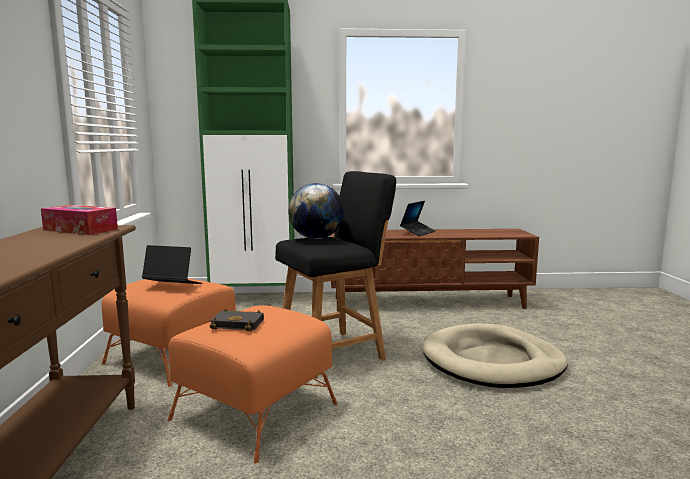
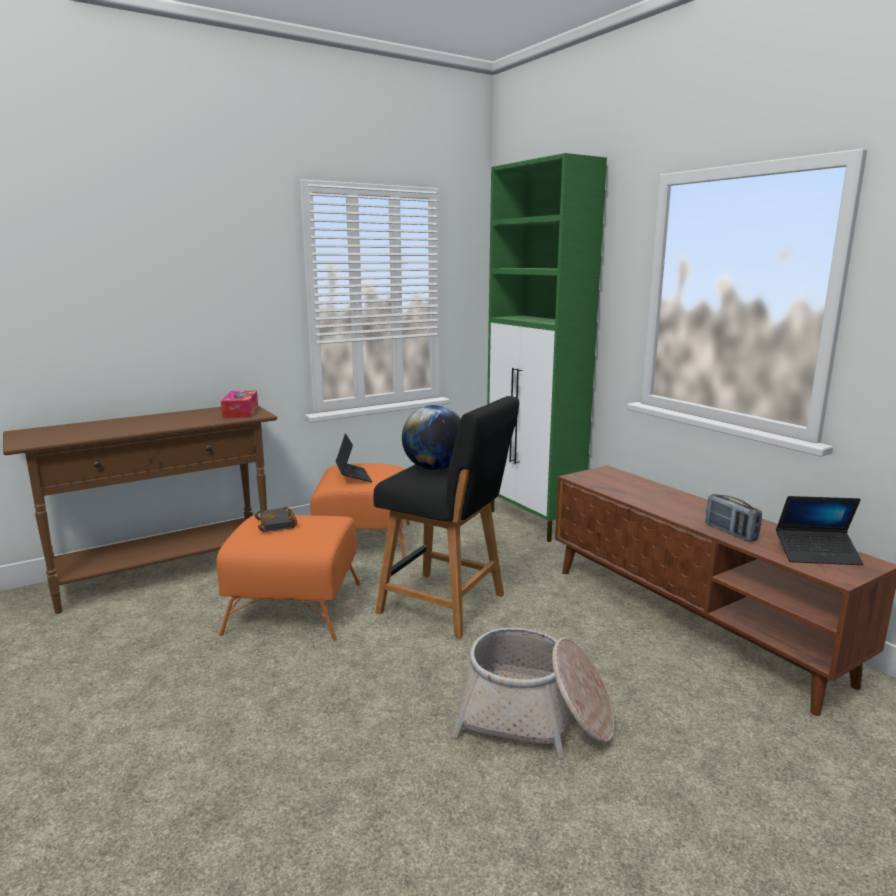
camera: 60 degrees right, 5 degrees up
laptop [400,201,436,236] -> laptop moved to [776,496,864,565]
beige dog bed [423,323,568,388] -> basket [452,628,615,758]
none -> radio [705,494,762,542]

